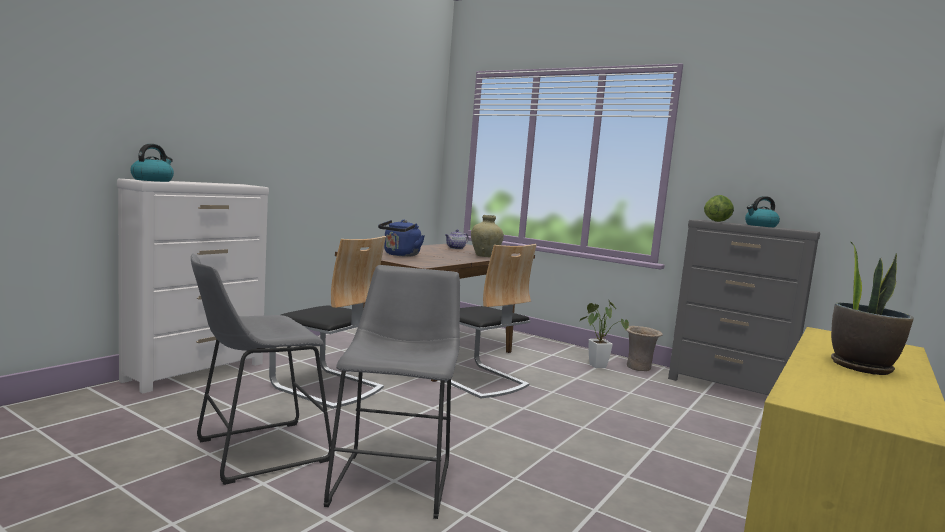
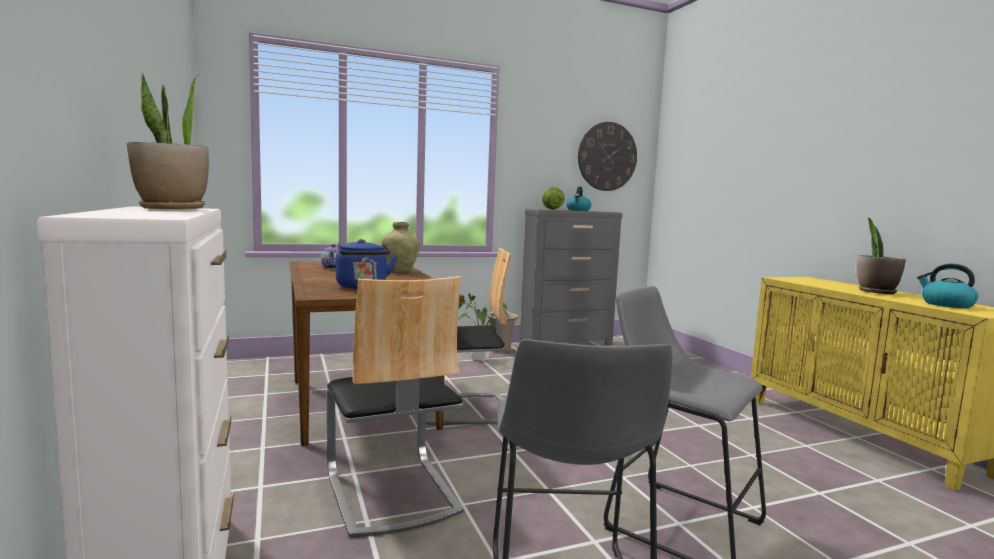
camera: 55 degrees left, 0 degrees up
kettle [130,144,174,182] -> kettle moved to [917,264,978,308]
chair [269,236,386,409] -> chair turned 90 degrees clockwise [327,276,464,538]
none -> potted plant [127,73,209,209]
none -> wall clock [578,122,637,191]

